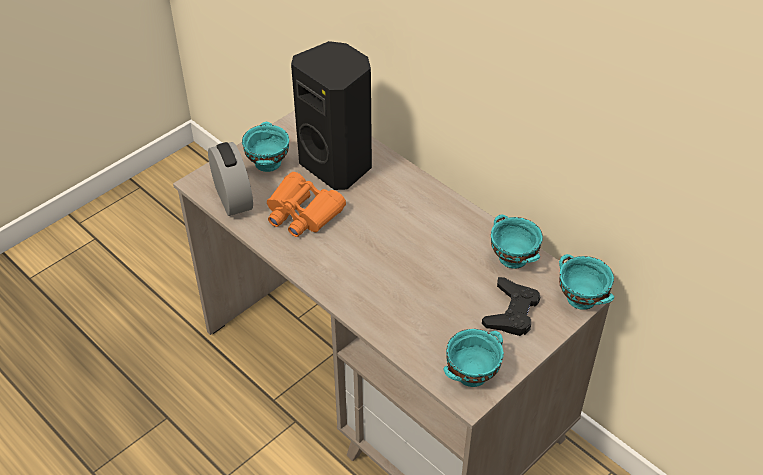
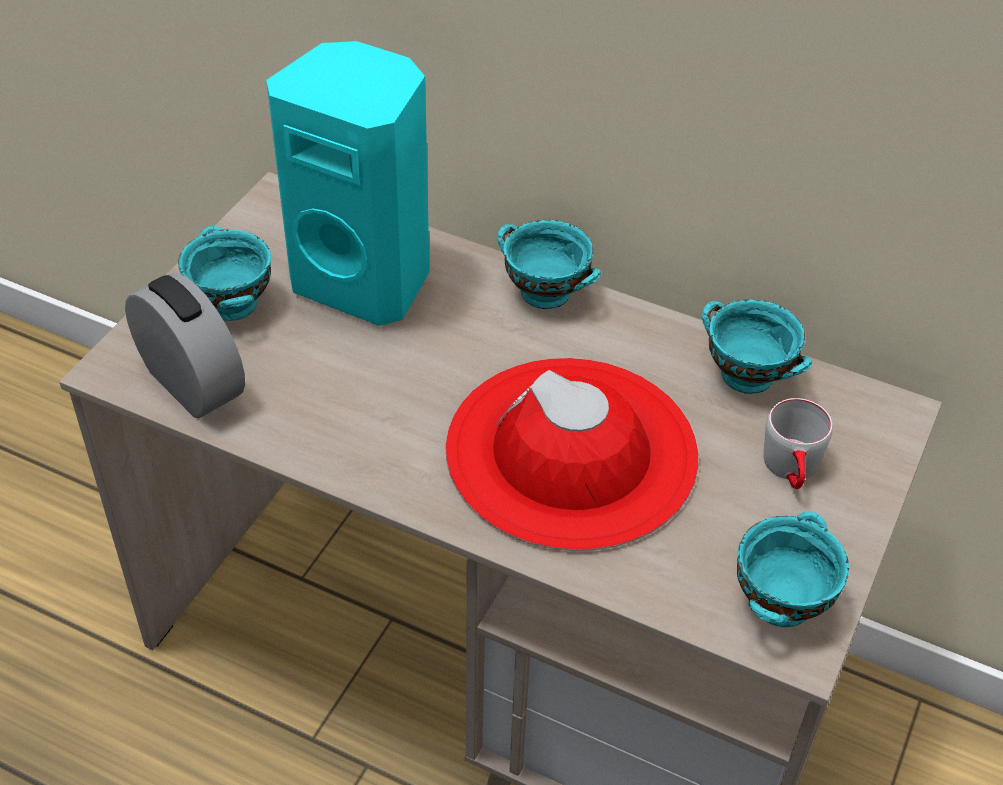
camera: 20 degrees left, 0 degrees up
orange binoculars [267,172,346,237] -> none
black speaker [291,41,372,190] -> turquoise speaker [266,41,429,326]
black game controller [482,277,540,336] -> grey mug [763,398,833,489]
turquoise bowl [559,254,614,310] -> turquoise bowl moved to [497,220,601,309]
none -> red hat [445,358,698,551]

